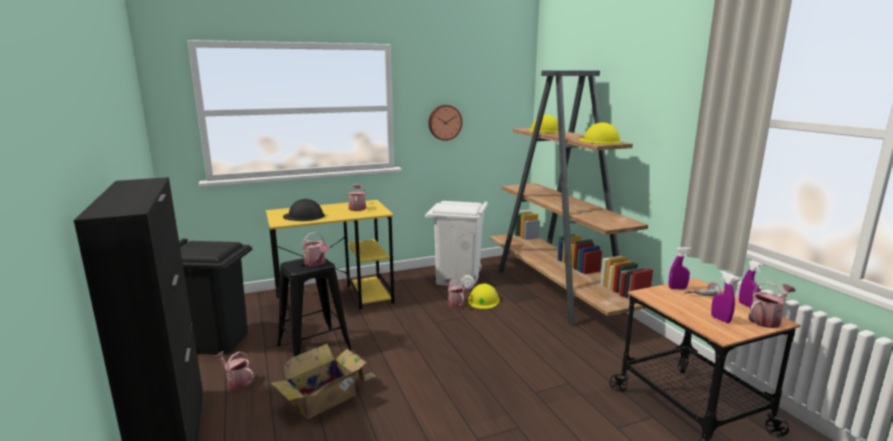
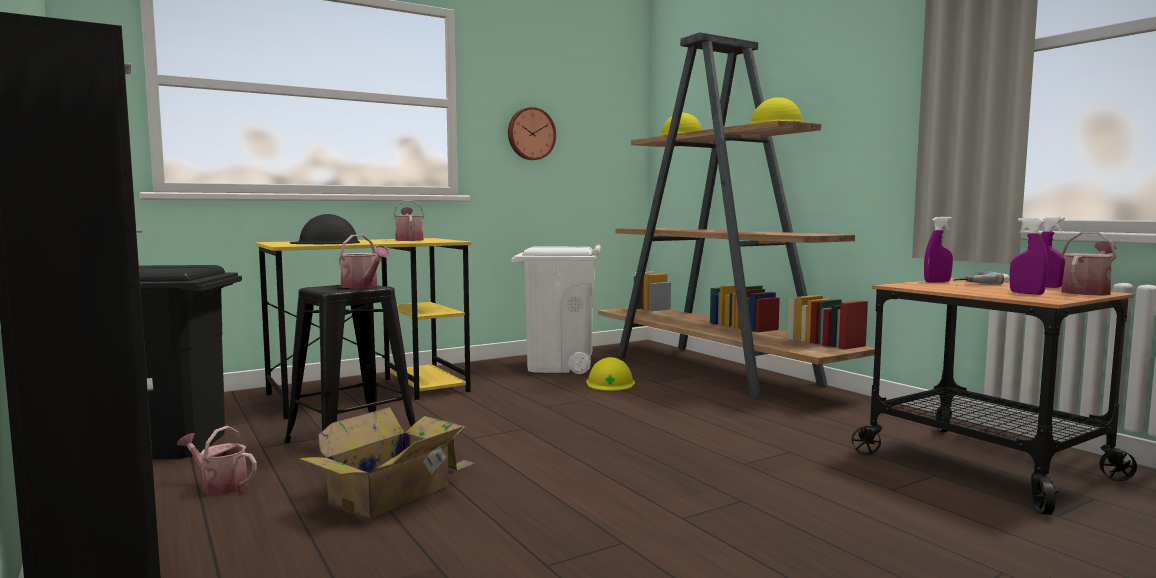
camera: 10 degrees left, 10 degrees down
watering can [444,278,465,307] -> none

